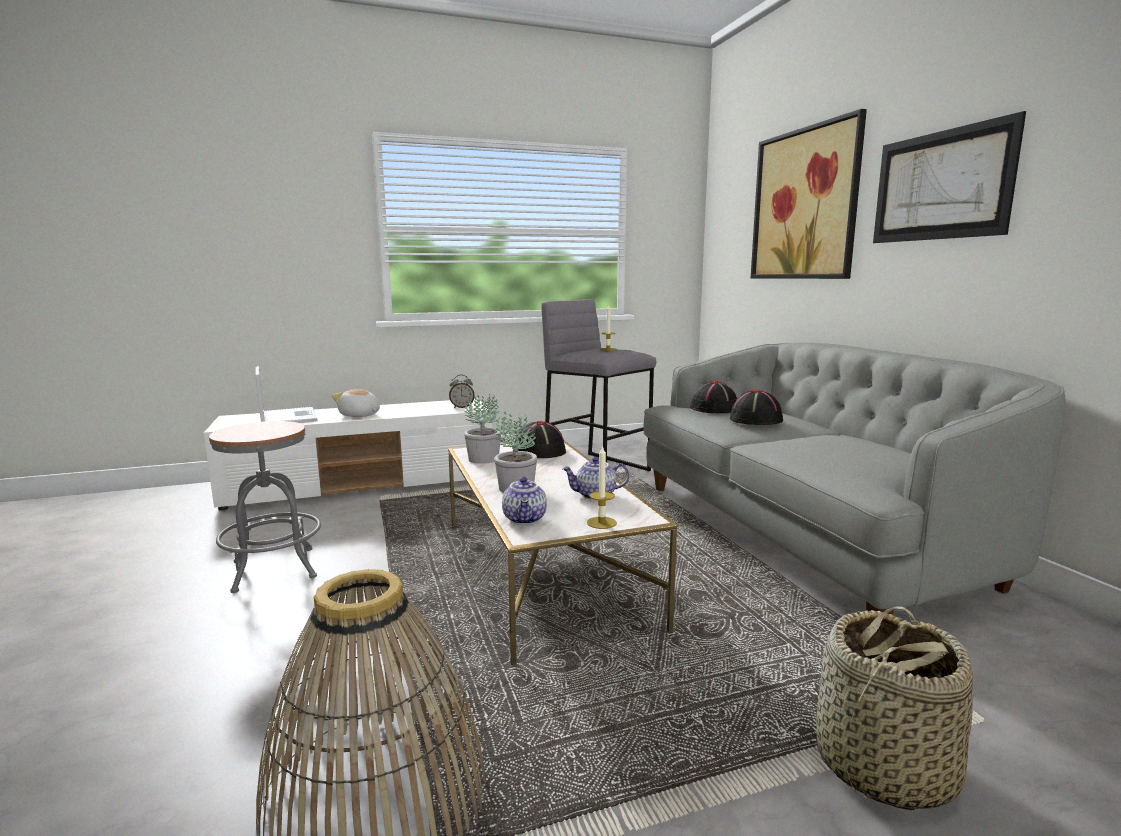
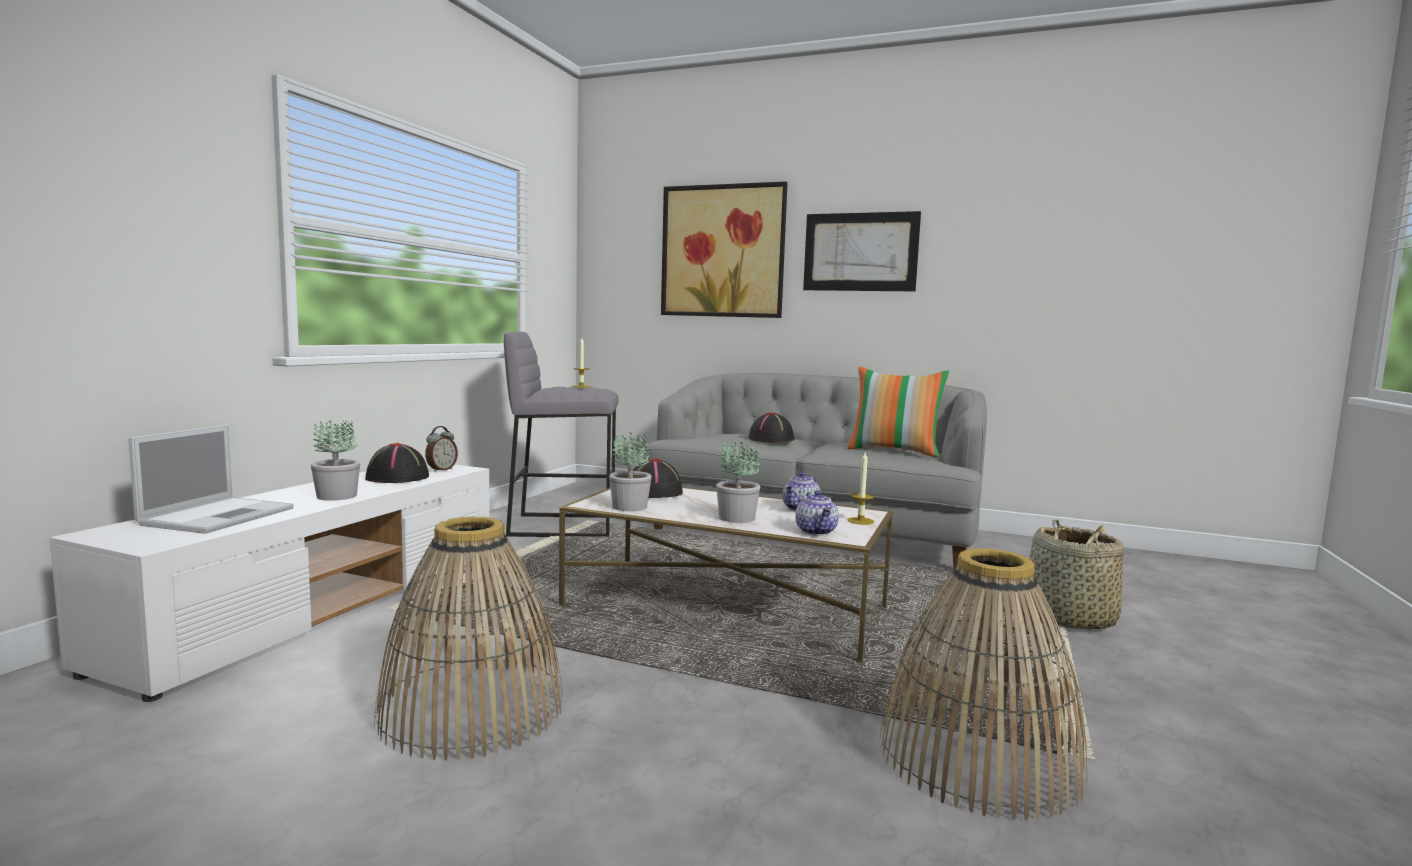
camera: 50 degrees left, 5 degrees down
grey stool [209,421,321,593] -> basket [374,516,563,761]
laptop [256,366,318,423] -> laptop turned 90 degrees clockwise [128,425,294,534]
plush toy [332,389,380,417] -> potted plant [311,419,360,501]
teapot [502,476,547,525] -> teapot turned 45 degrees clockwise [795,490,839,536]
black hat [690,381,737,413] -> black hat moved to [365,443,429,483]
none -> pillow [847,367,949,458]

